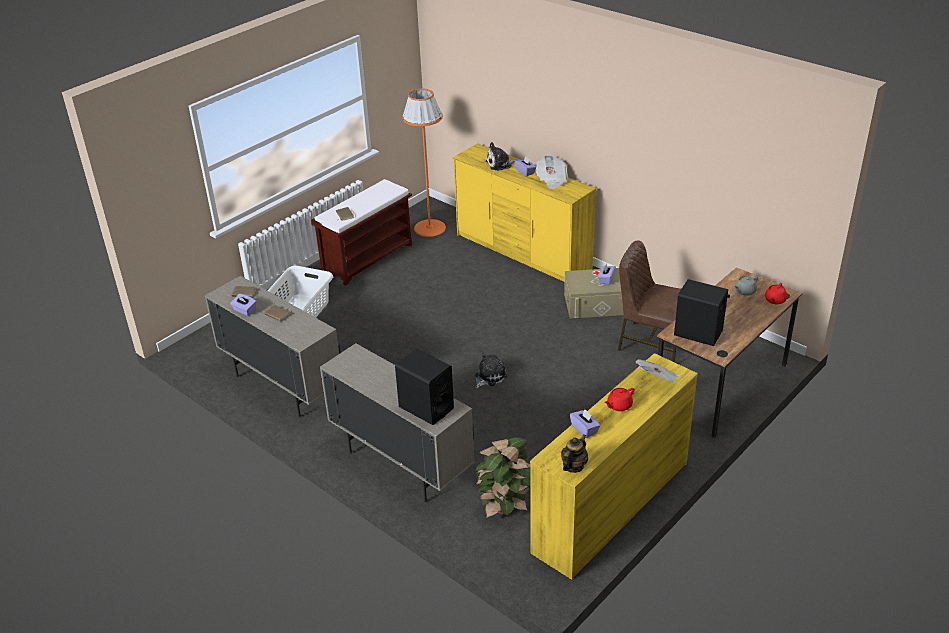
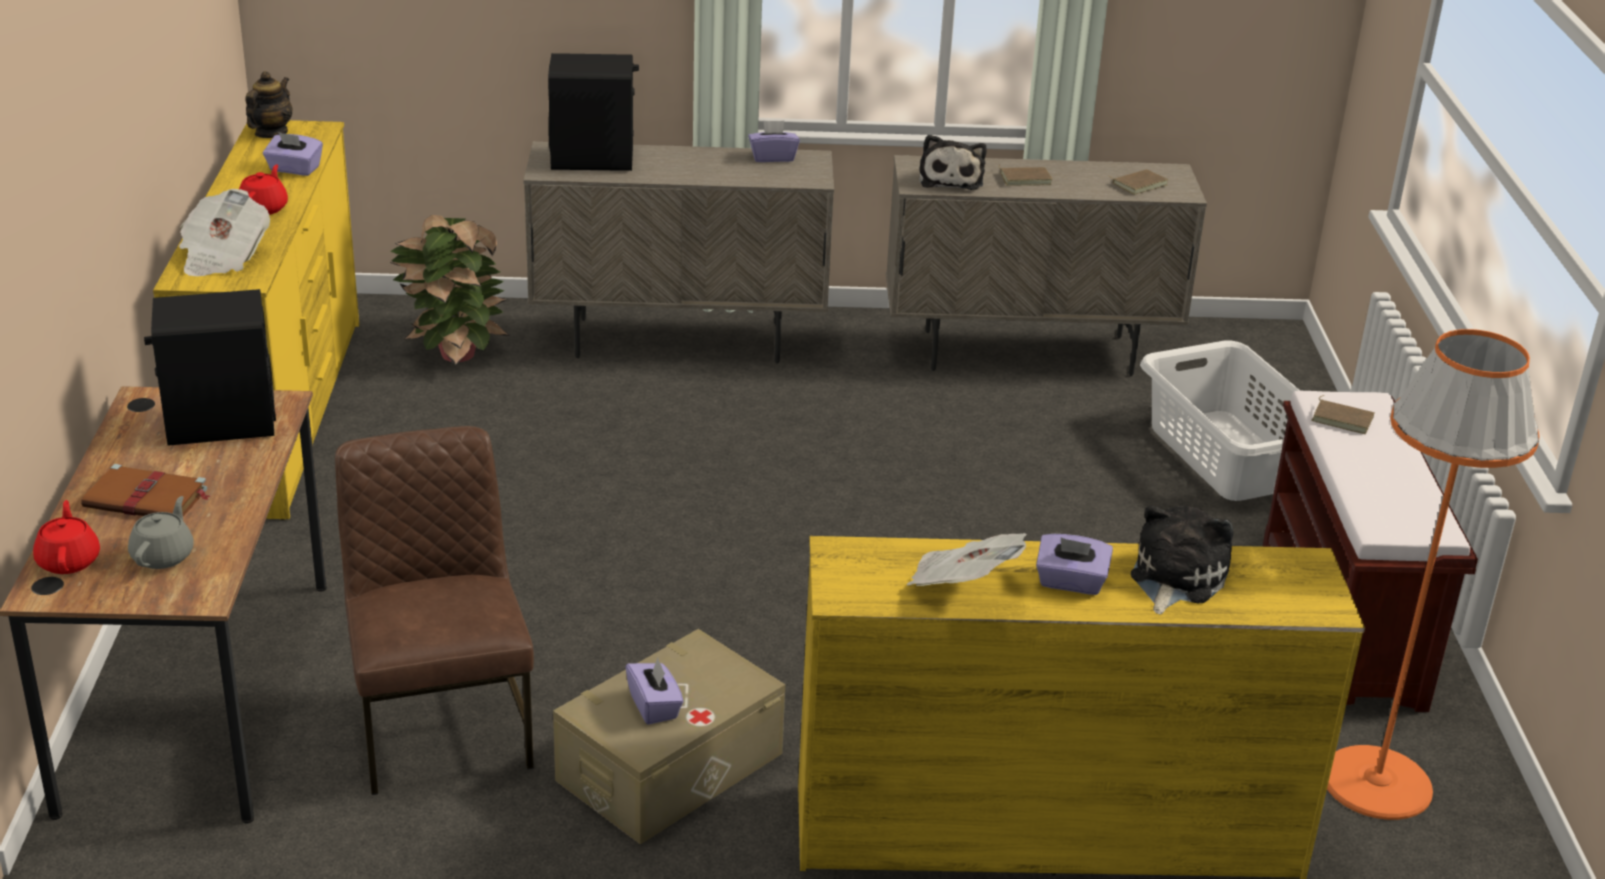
camera: 135 degrees right, 5 degrees down
purple tissue box [230,294,257,316] -> purple tissue box moved to [748,120,800,162]
plush toy [475,353,507,388] -> plush toy moved to [919,134,986,190]
teapot [561,434,588,473] -> teapot turned 150 degrees counterclockwise [245,71,292,138]
brown chair [618,240,681,362] -> brown chair turned 90 degrees counterclockwise [335,426,534,795]
none -> brown book [81,464,210,516]

